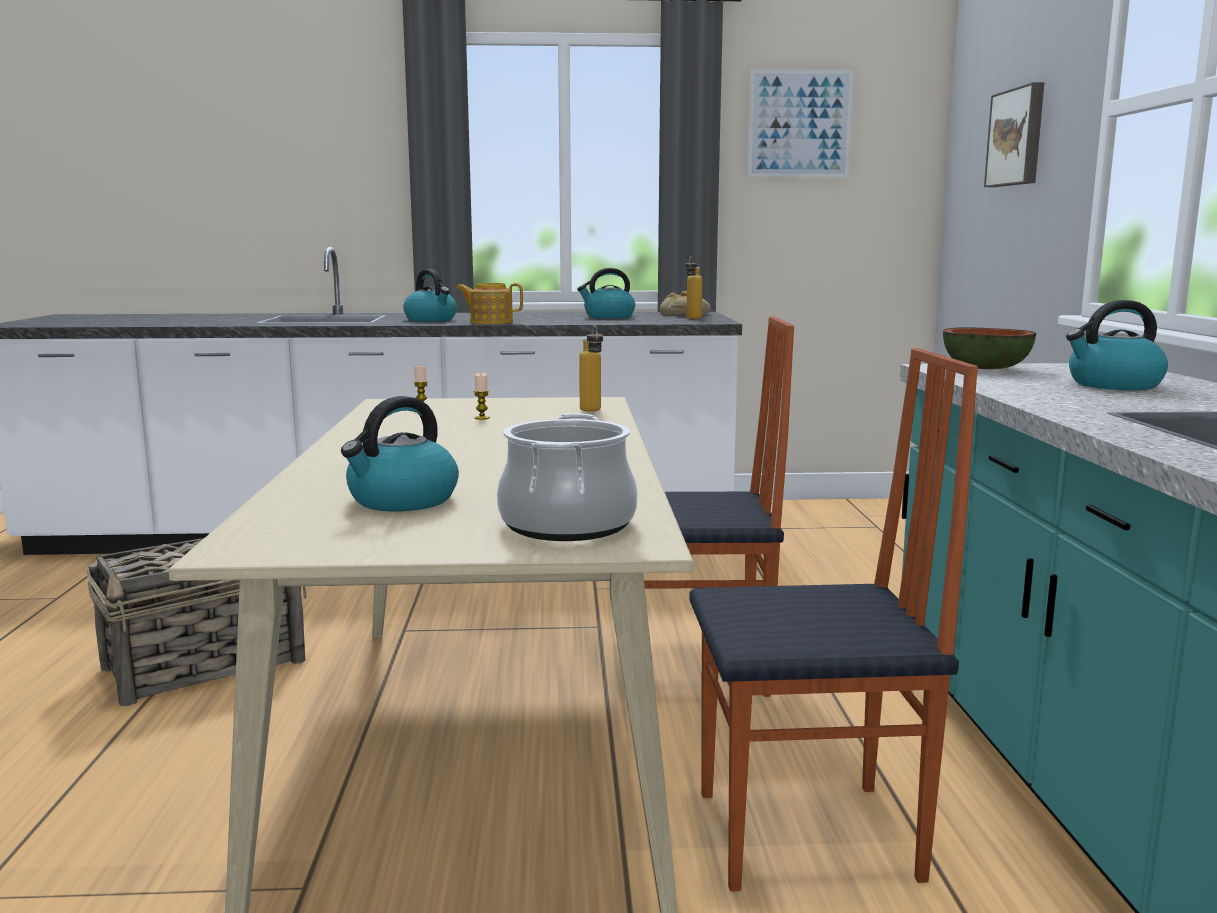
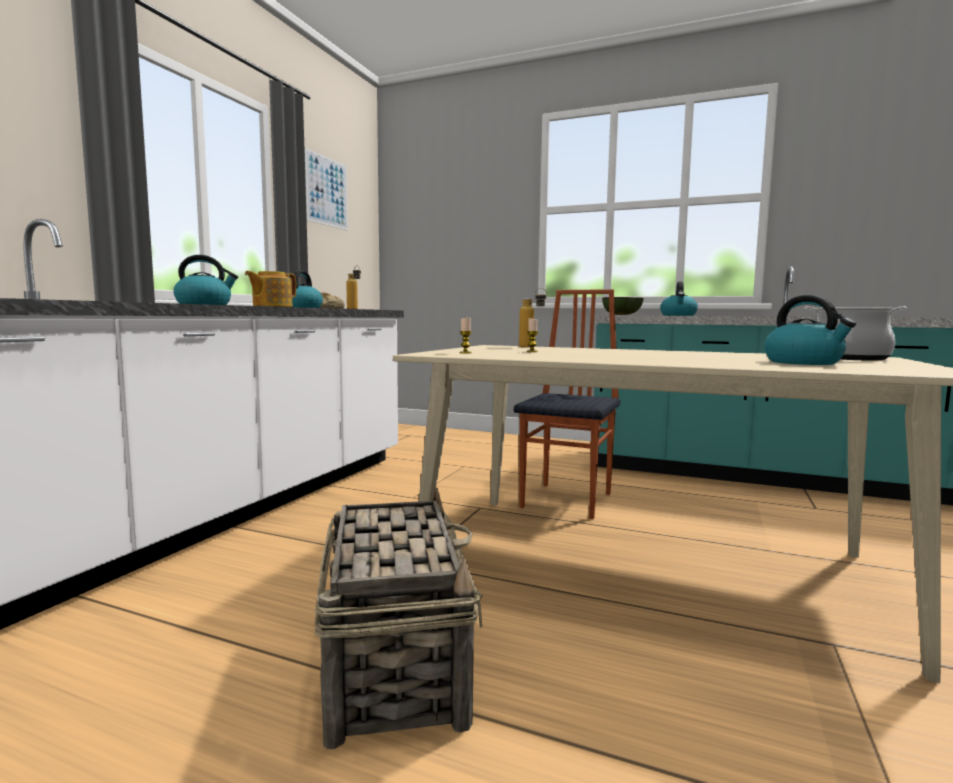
camera: 65 degrees left, 5 degrees down
chair [689,348,978,891] -> none
picture [984,82,1044,187] -> none

